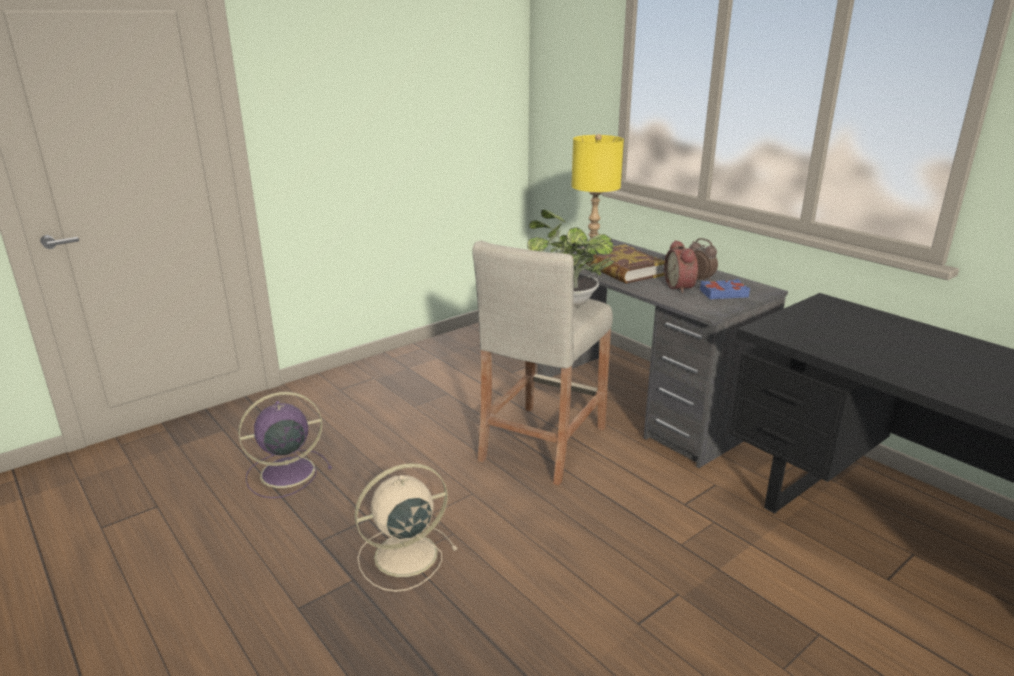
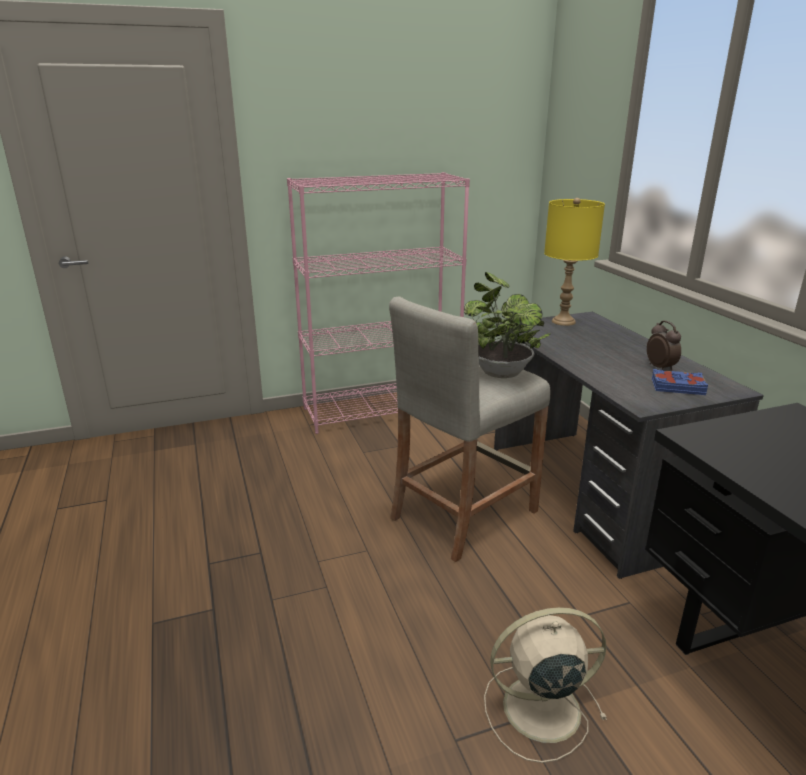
camera: 20 degrees right, 0 degrees up
purple fan [238,392,332,498] -> none
beige fan [355,463,457,592] -> beige fan moved to [484,607,607,763]
book [586,244,665,284] -> none
alarm clock [664,240,698,293] -> none
none -> pink bookcase [287,172,470,434]

